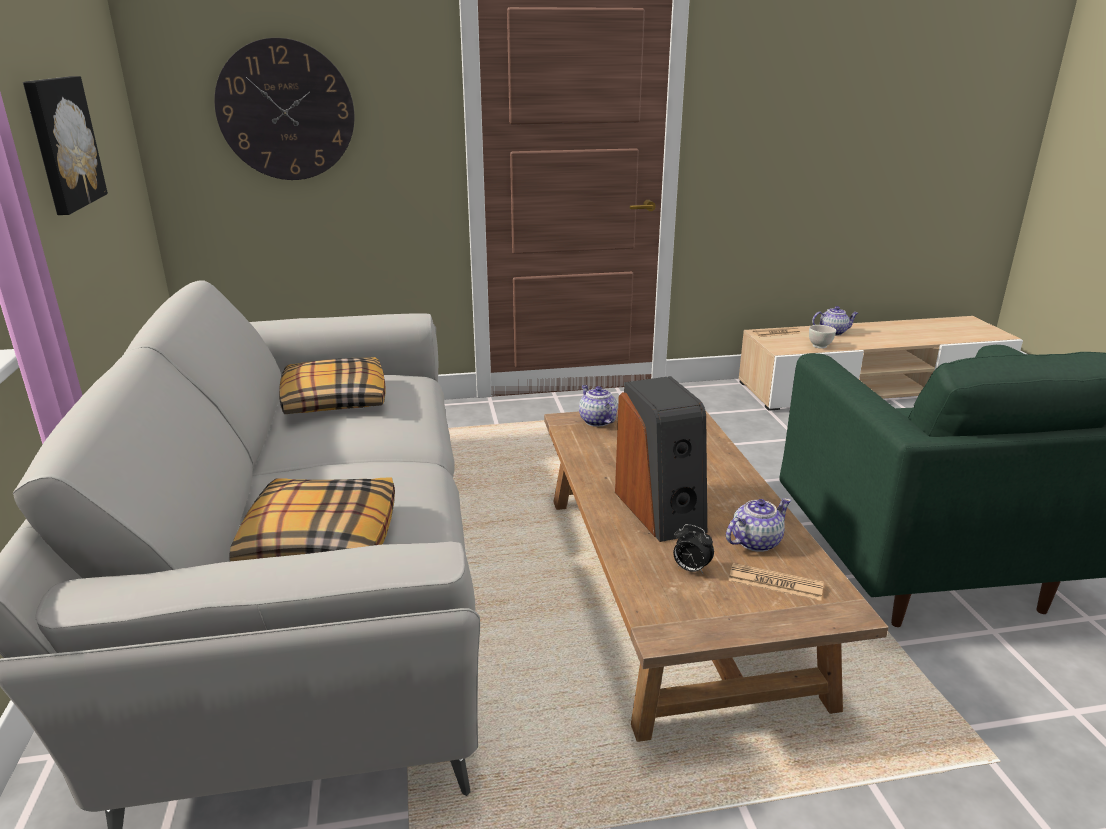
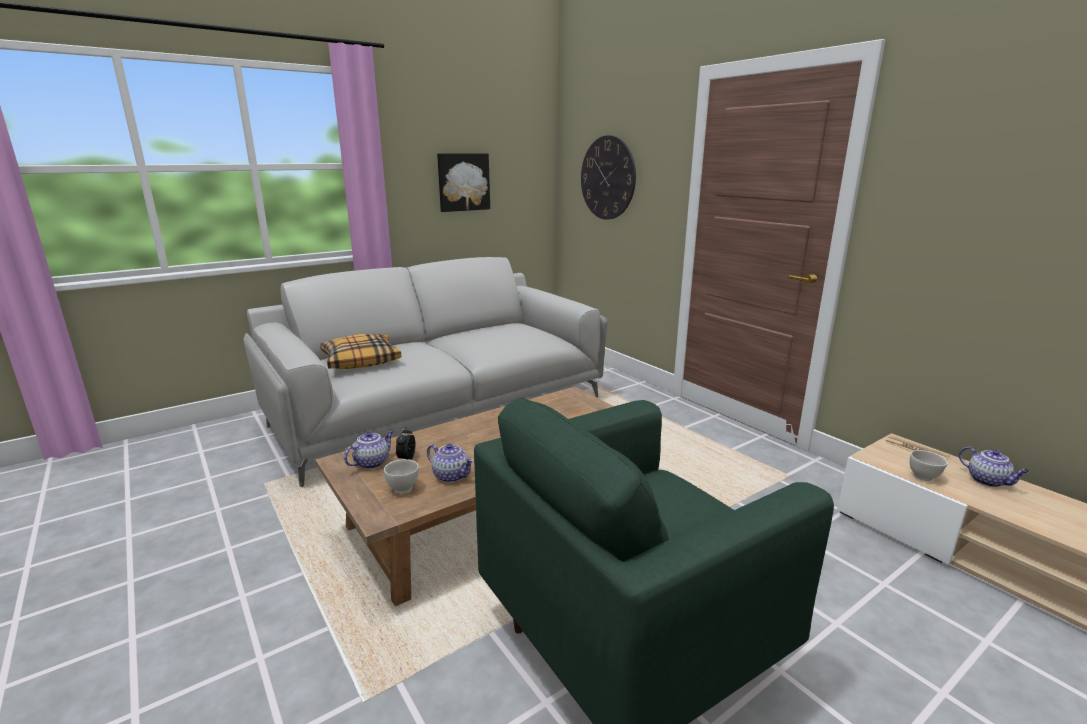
camera: 65 degrees right, 5 degrees down
pillow [279,357,386,414] -> none
teapot [579,385,617,427] -> teapot moved to [344,430,393,469]
speaker [615,376,707,542] -> none
newspaper [729,563,824,601] -> white bowl [384,459,419,493]

